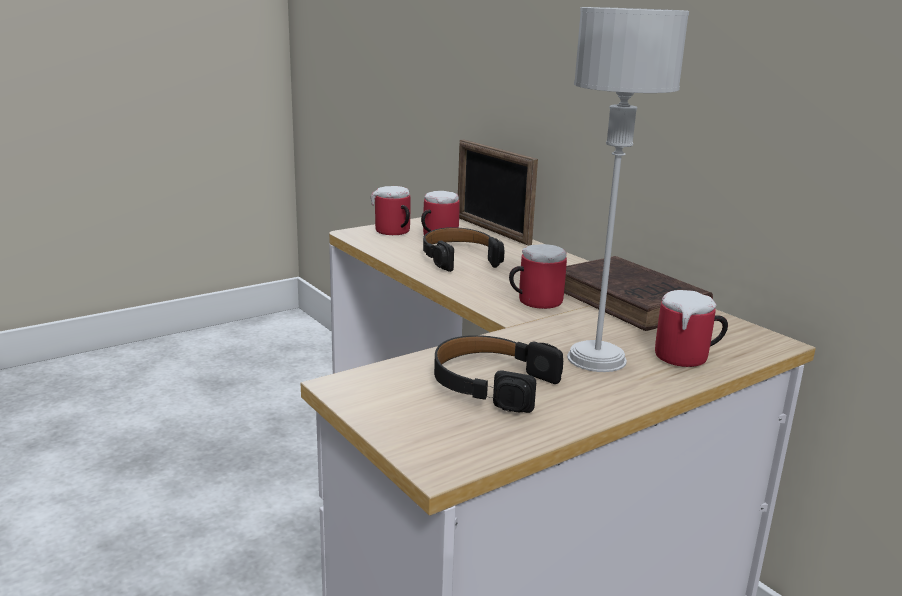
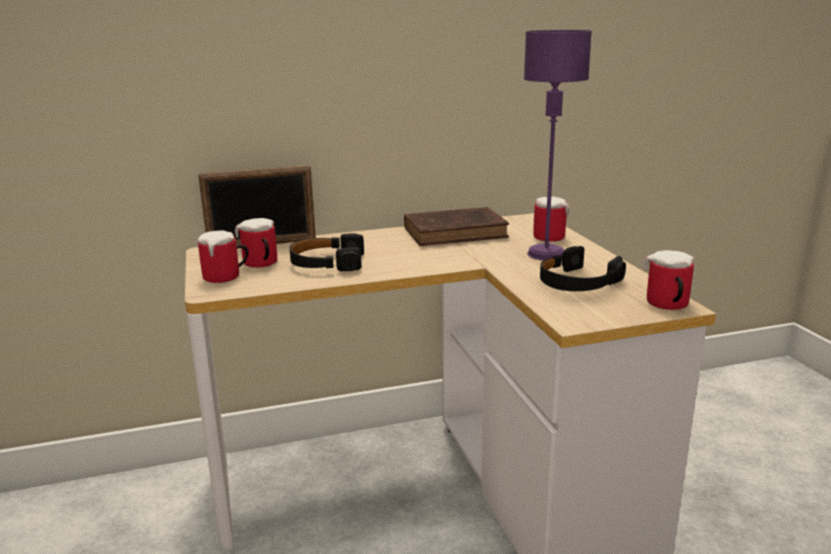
camera: 70 degrees left, 0 degrees up
mug [509,244,567,309] -> mug moved to [644,250,694,310]
grey table lamp [567,7,689,372] -> purple table lamp [524,30,592,261]

